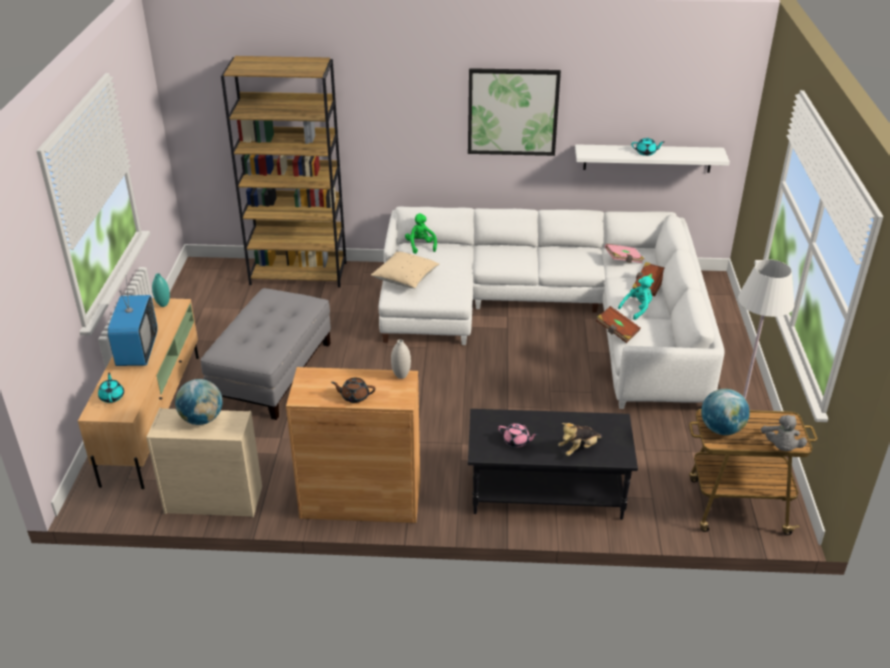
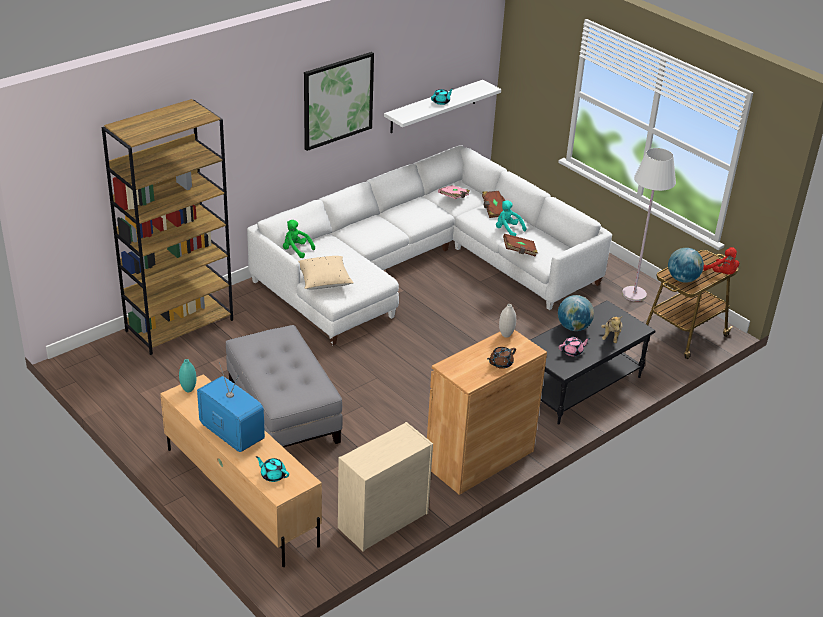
camera: 45 degrees left, 0 degrees up
globe [175,379,222,425] -> globe moved to [558,295,594,331]
turquoise plush toy [618,276,654,320] -> turquoise plush toy turned 60 degrees counterclockwise [496,200,526,236]
grey plush toy [761,415,807,451] -> red plush toy [703,247,739,275]

